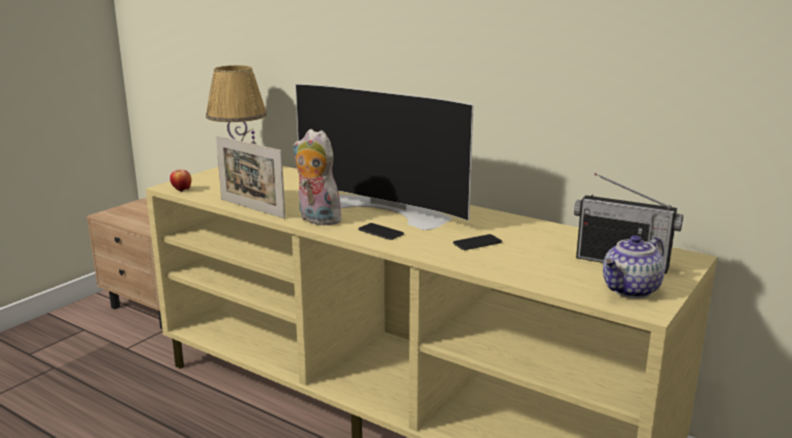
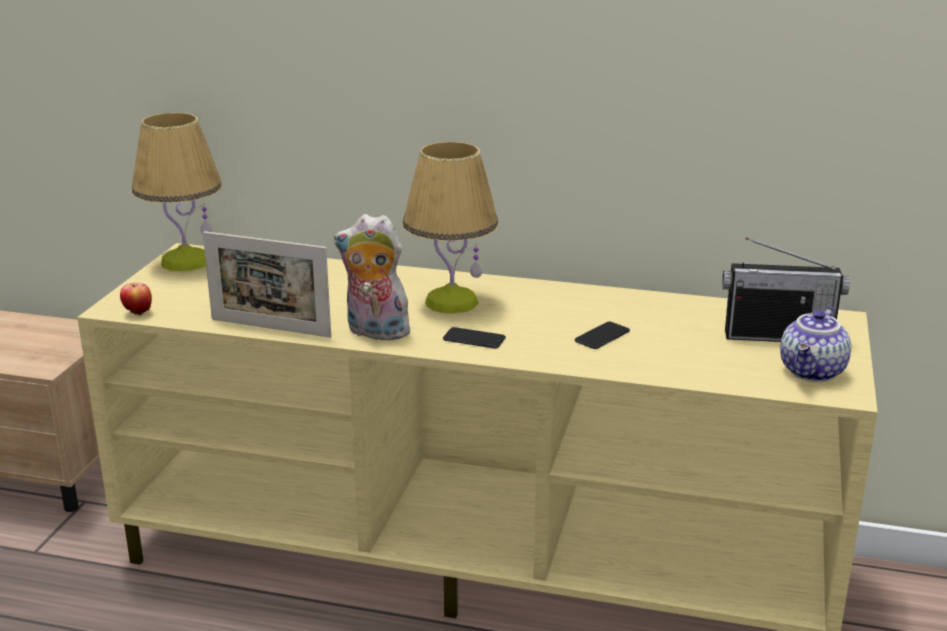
camera: 20 degrees left, 5 degrees up
television [295,84,474,230] -> table lamp [402,142,499,314]

